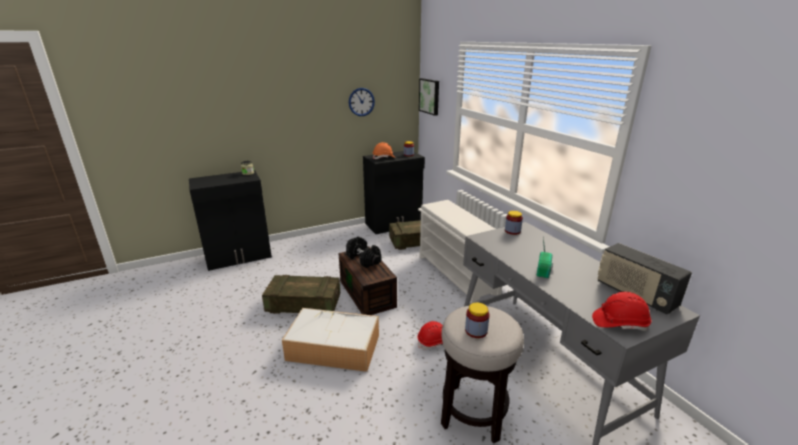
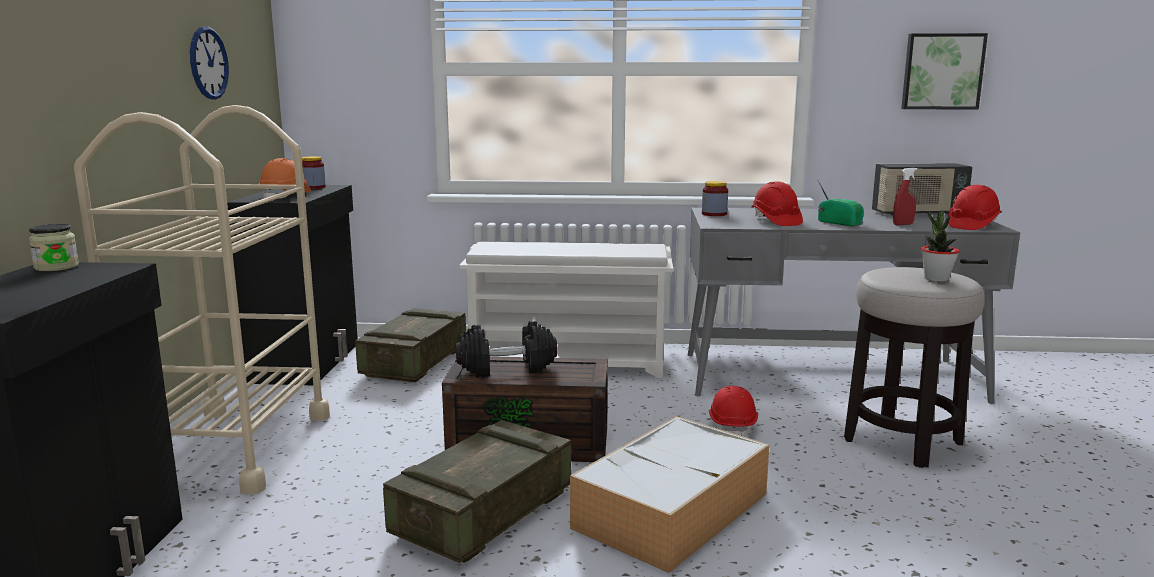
camera: 60 degrees left, 10 degrees down
picture [419,78,439,116] -> picture moved to [901,33,988,109]
jar [465,303,490,338] -> potted plant [921,211,959,282]
none -> beige cart [74,105,330,495]
none -> red hard hat [751,181,803,226]
none -> red spray bottle [893,168,917,225]

